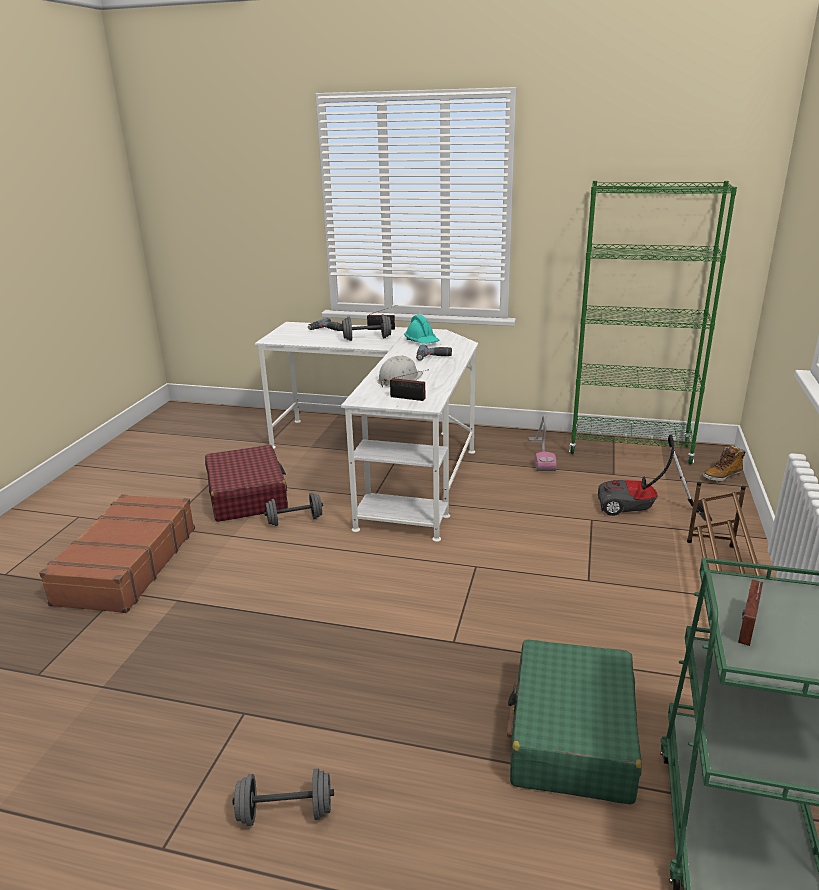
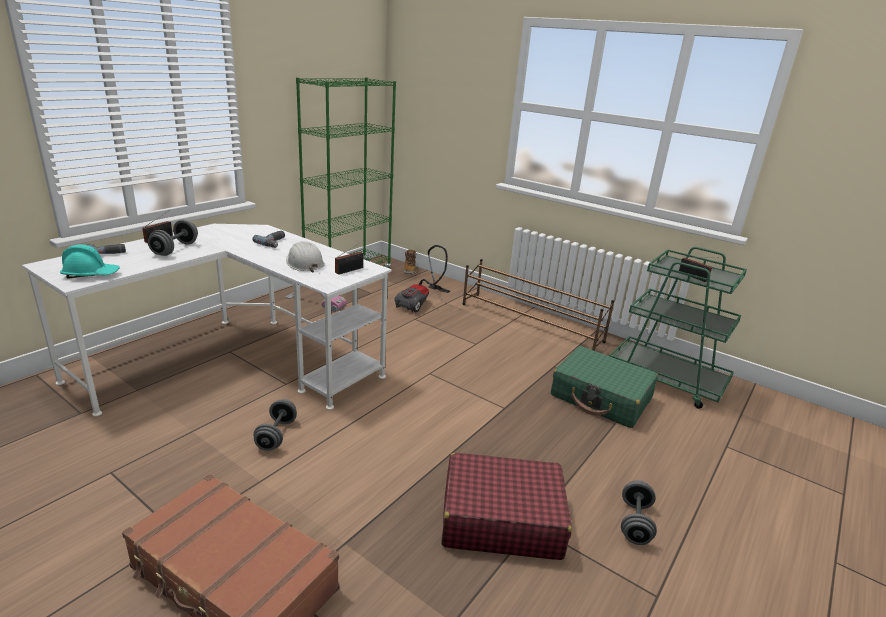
camera: 70 degrees left, 0 degrees up
red suitcase [205,445,288,522] -> red suitcase moved to [442,453,572,560]
turquoise hard hat [404,315,440,344] -> turquoise hard hat moved to [60,245,120,278]

